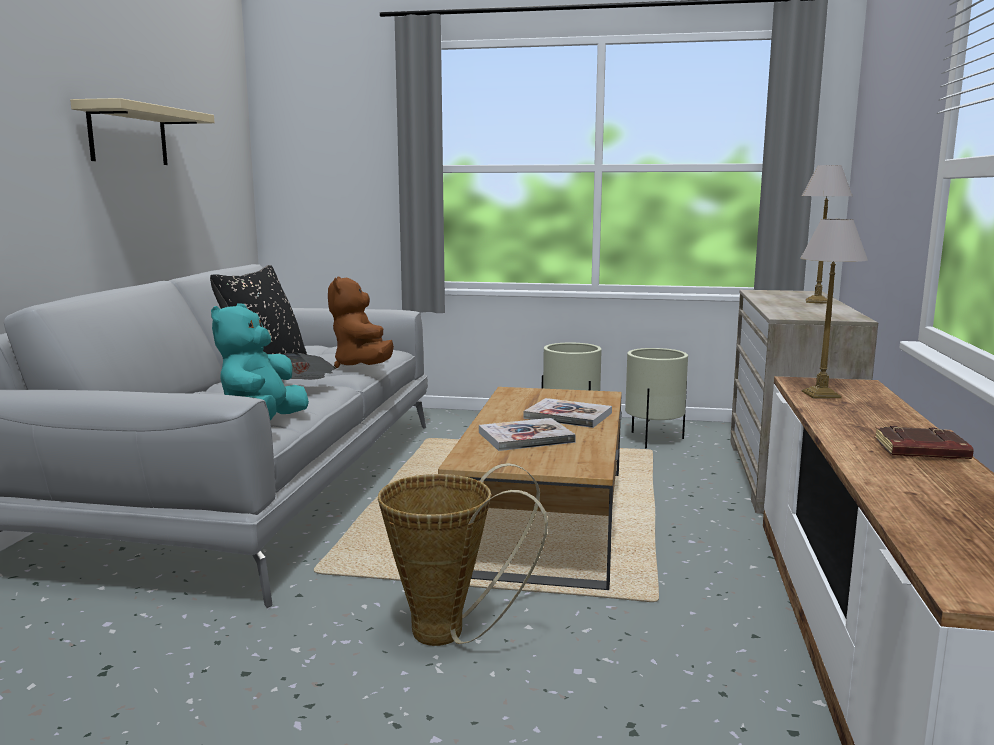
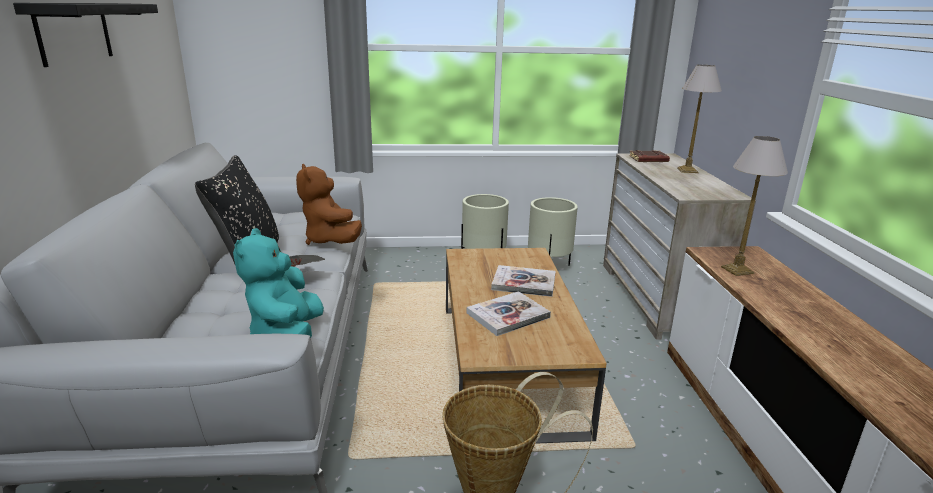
camera: 15 degrees left, 10 degrees up
beige shelf [70,98,214,165] -> black shelf [13,3,158,67]
brown book [874,426,974,459] -> brown book moved to [629,150,670,162]

